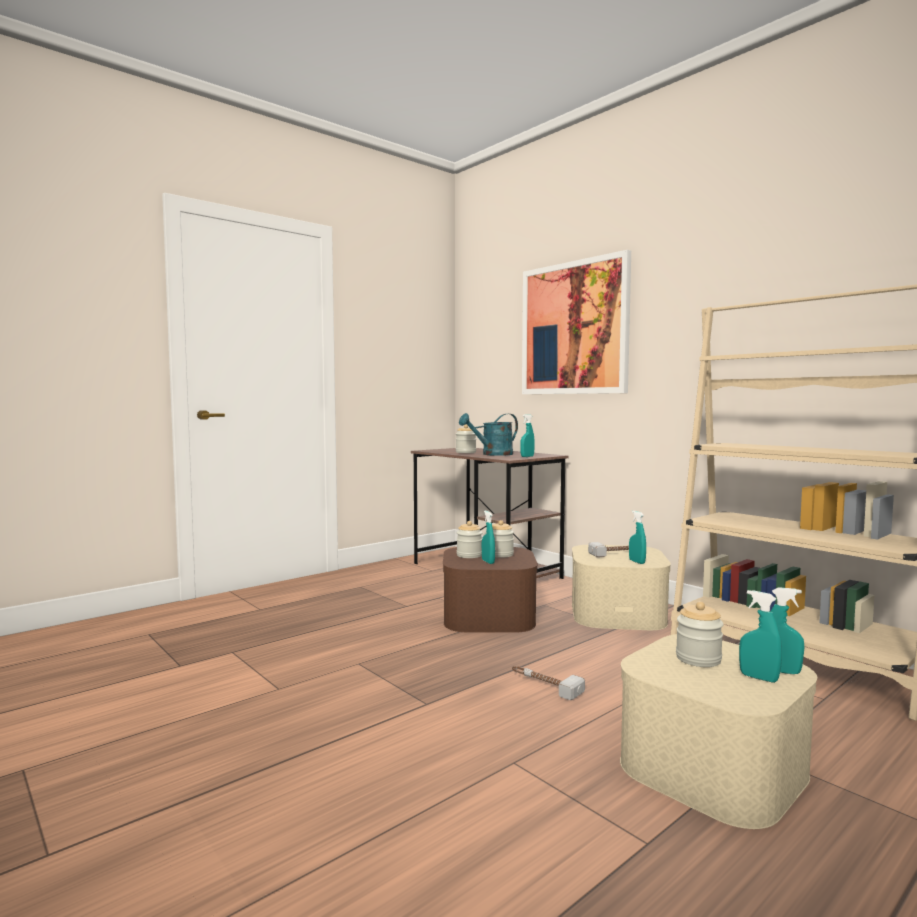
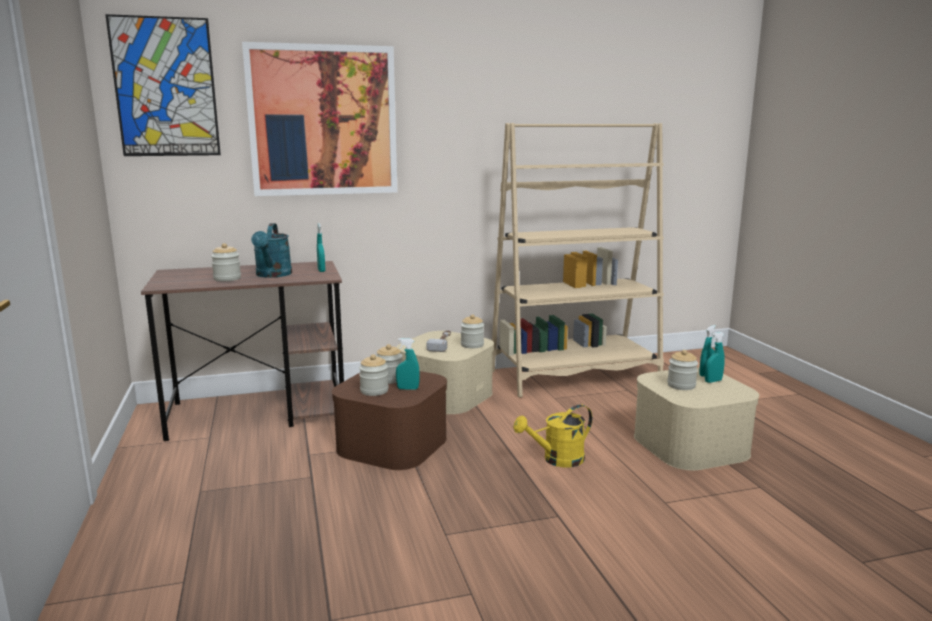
camera: 65 degrees left, 10 degrees up
hammer [512,666,585,700] -> yellow watering can [513,405,592,468]
turquoise spray bottle [629,511,646,564] -> jar [461,314,484,348]
none -> picture [105,14,221,156]

